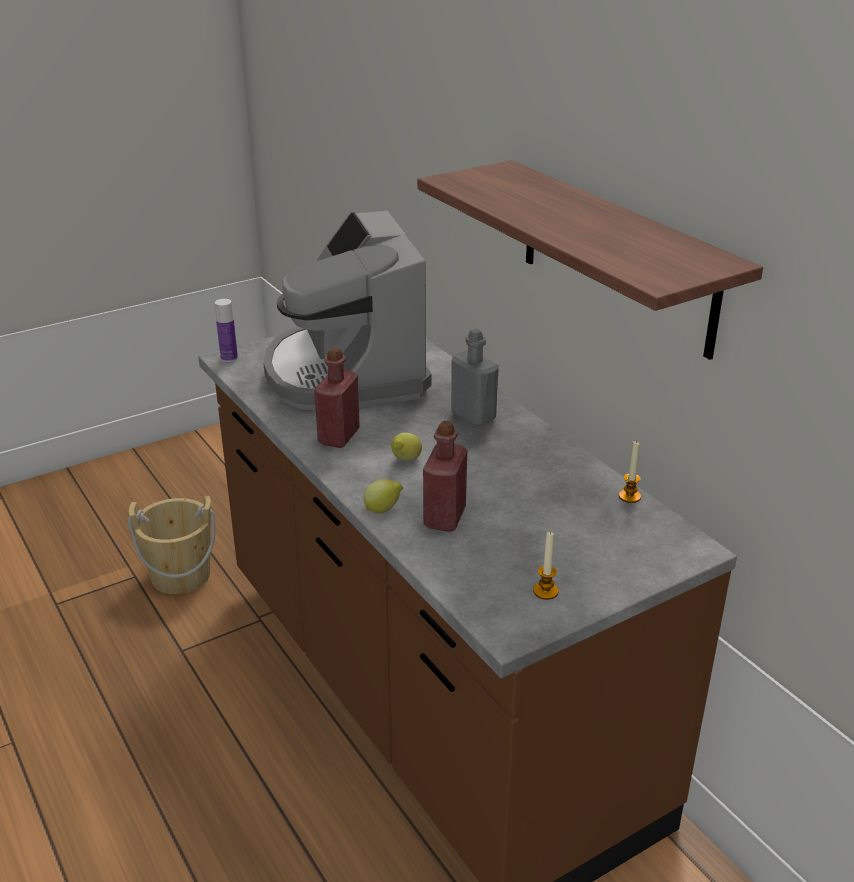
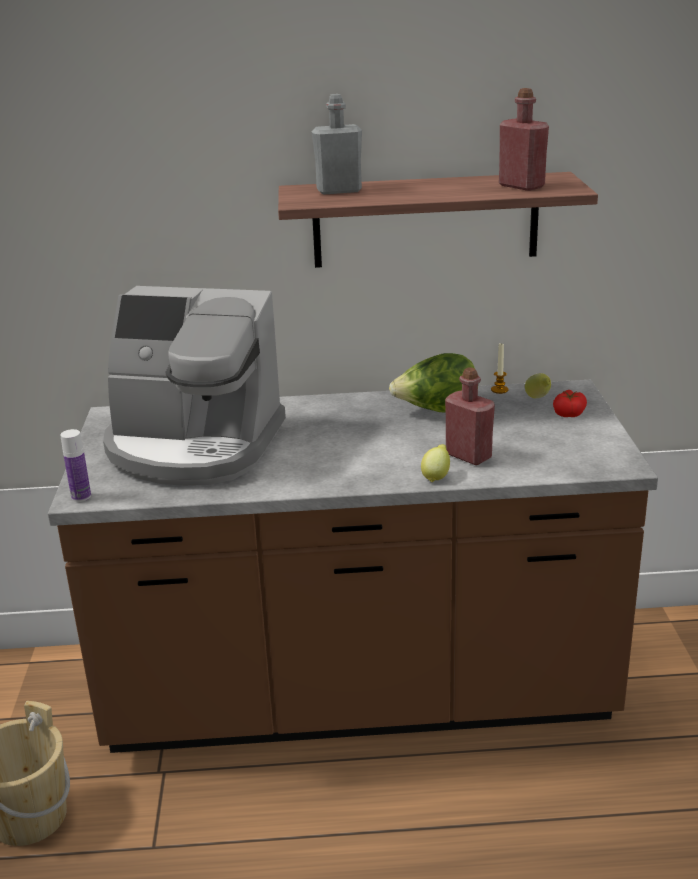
camera: 60 degrees left, 5 degrees down
red bottle [314,347,360,448] -> red bottle moved to [499,88,549,191]
lemon [391,433,422,461] -> lemon moved to [525,373,551,398]
grey bottle [451,328,499,426] -> grey bottle moved to [312,94,362,195]
candle [533,531,559,600] -> none
none -> lettuce [389,353,475,412]
none -> tomato [553,390,587,417]

